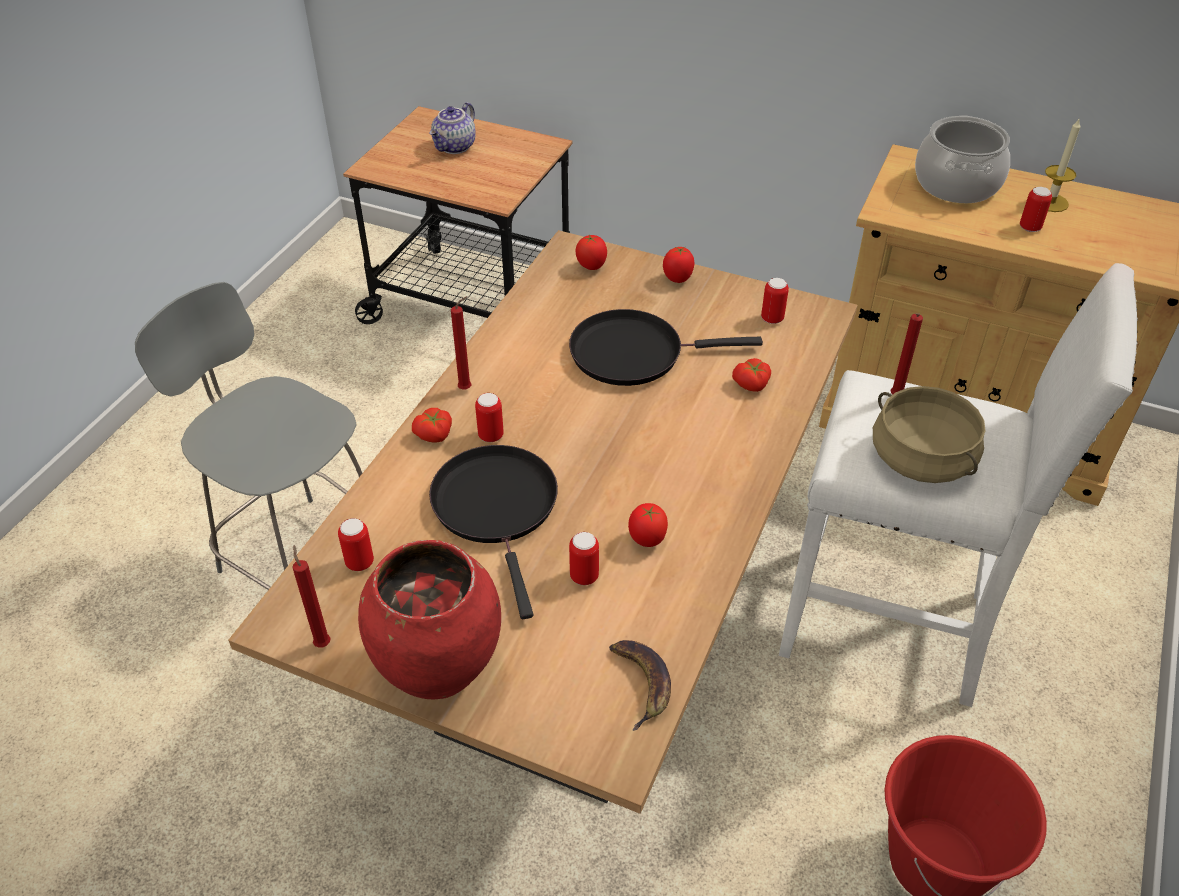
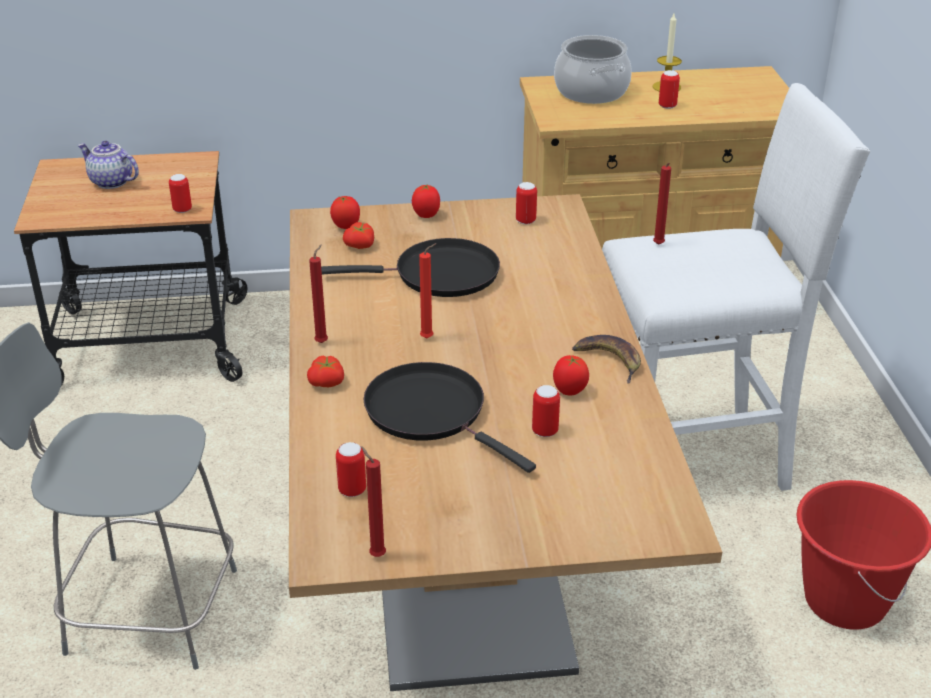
camera: 30 degrees left, 10 degrees down
red vase [358,540,501,699] -> none
teapot [429,102,476,154] -> teapot turned 120 degrees clockwise [77,141,139,189]
can [475,393,504,442] -> can moved to [169,174,192,213]
black frying pan [569,309,763,386] -> black frying pan turned 150 degrees counterclockwise [321,238,500,297]
banana [609,640,671,731] -> banana moved to [572,335,641,384]
tomato [732,358,771,392] -> tomato moved to [343,222,374,249]
beige cooking pot [873,386,986,483] -> none
none -> red candle [419,243,436,338]

